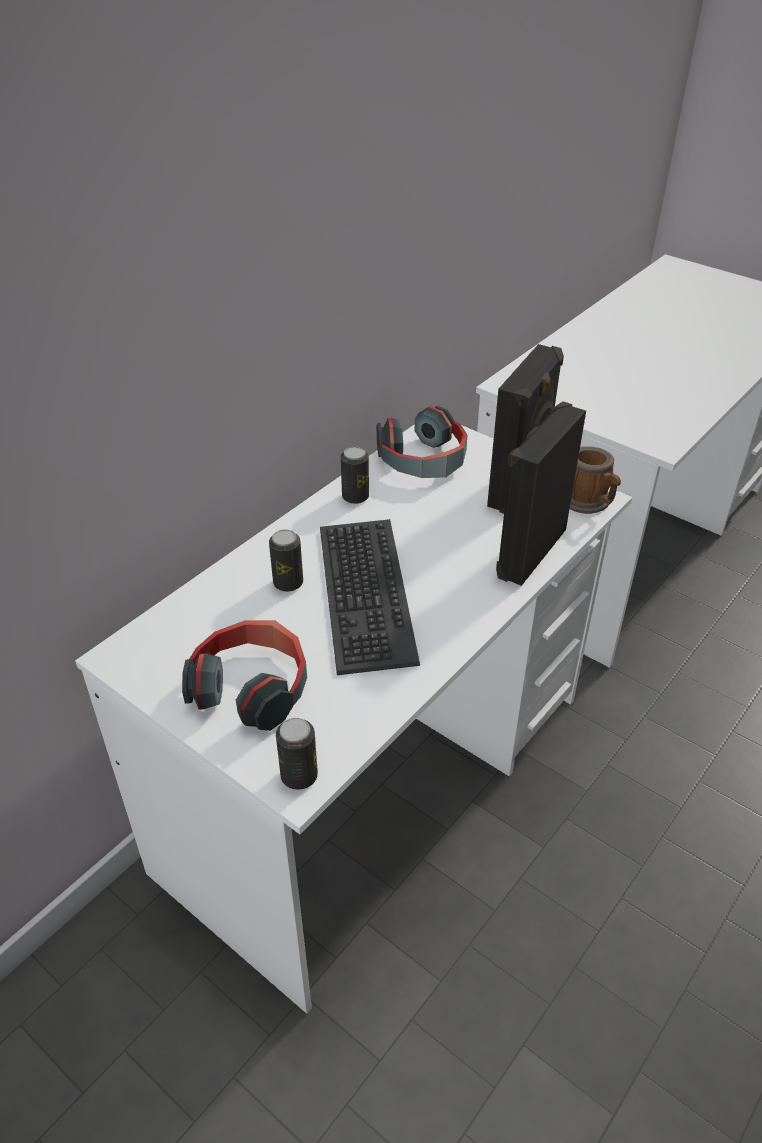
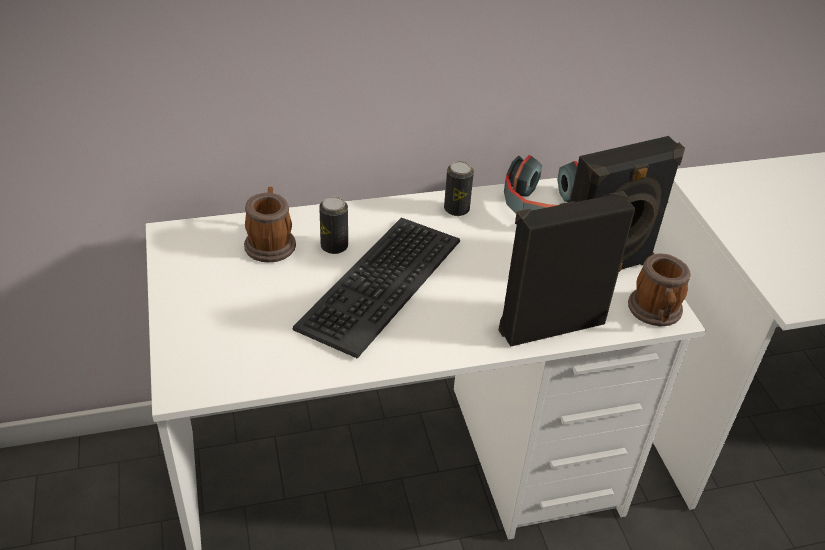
camera: 35 degrees right, 0 degrees up
headphones [182,620,307,731] -> none
can [276,718,318,790] -> none
none -> mug [244,187,296,262]

